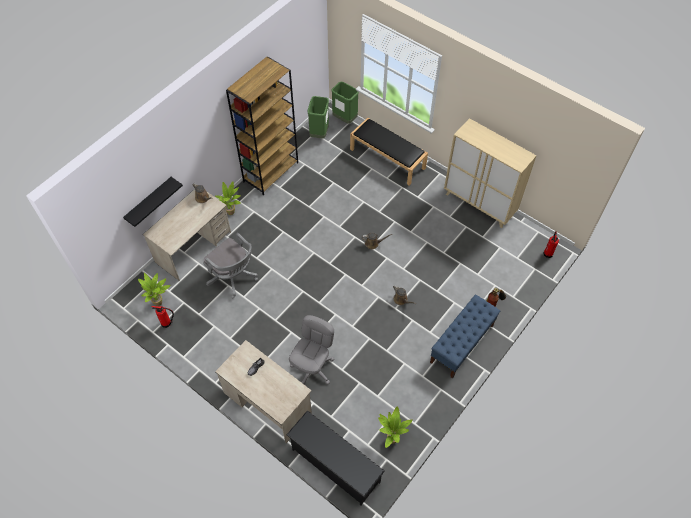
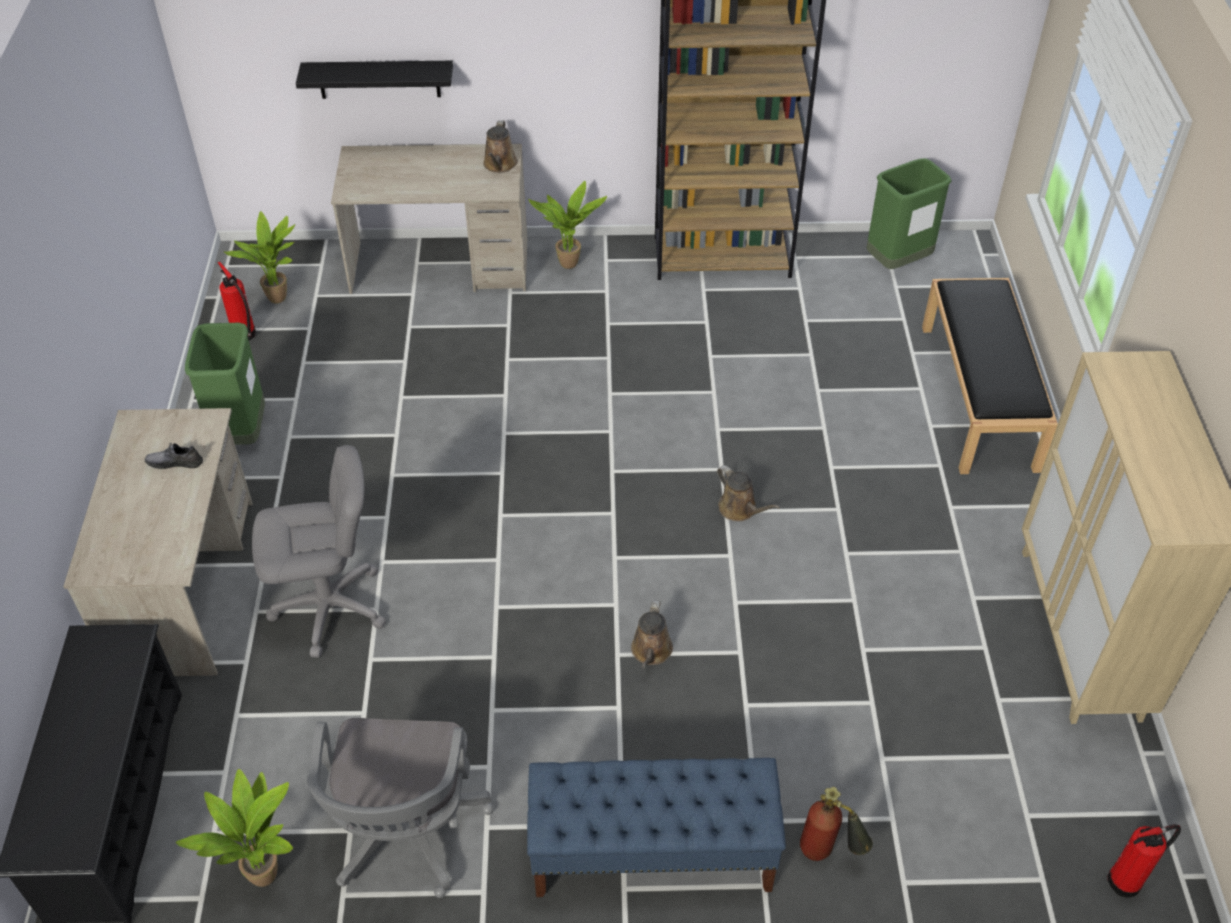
camera: 50 degrees right, 10 degrees down
grey office chair [203,233,258,298] -> grey office chair moved to [307,718,494,898]
green trash can [331,82,359,124] -> green trash can moved to [185,323,265,445]

